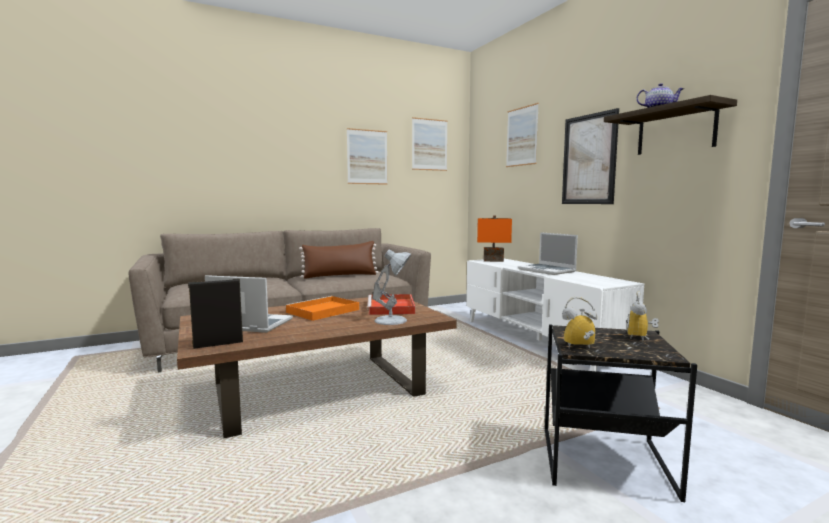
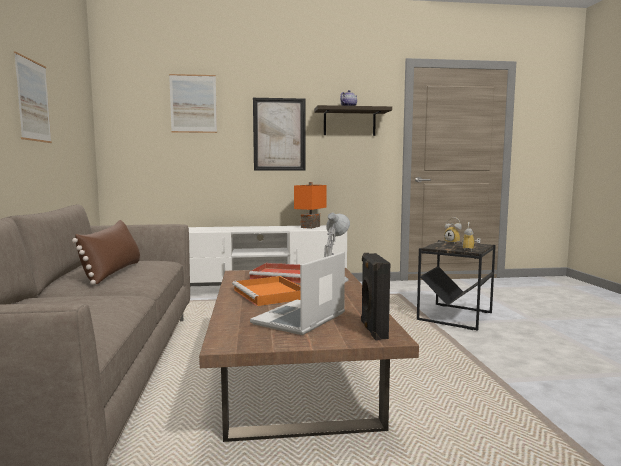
camera: 70 degrees left, 0 degrees up
picture [412,117,448,171] -> none
orange table lamp [477,215,512,262] -> orange table lamp moved to [294,182,327,229]
laptop [518,232,578,275] -> none

